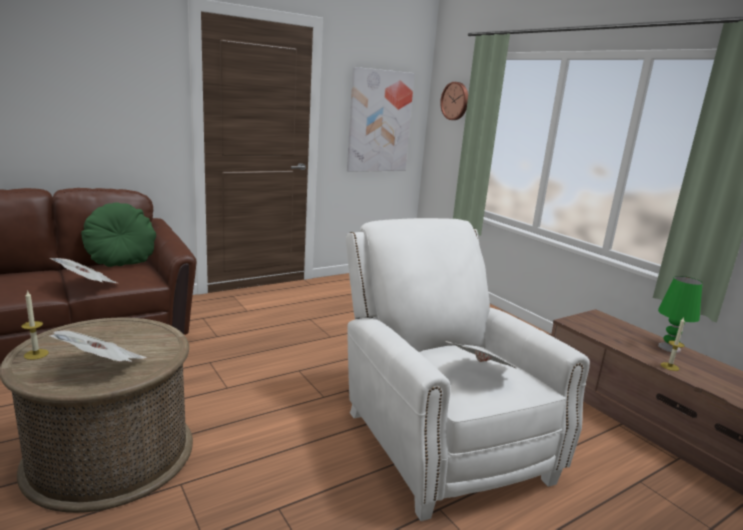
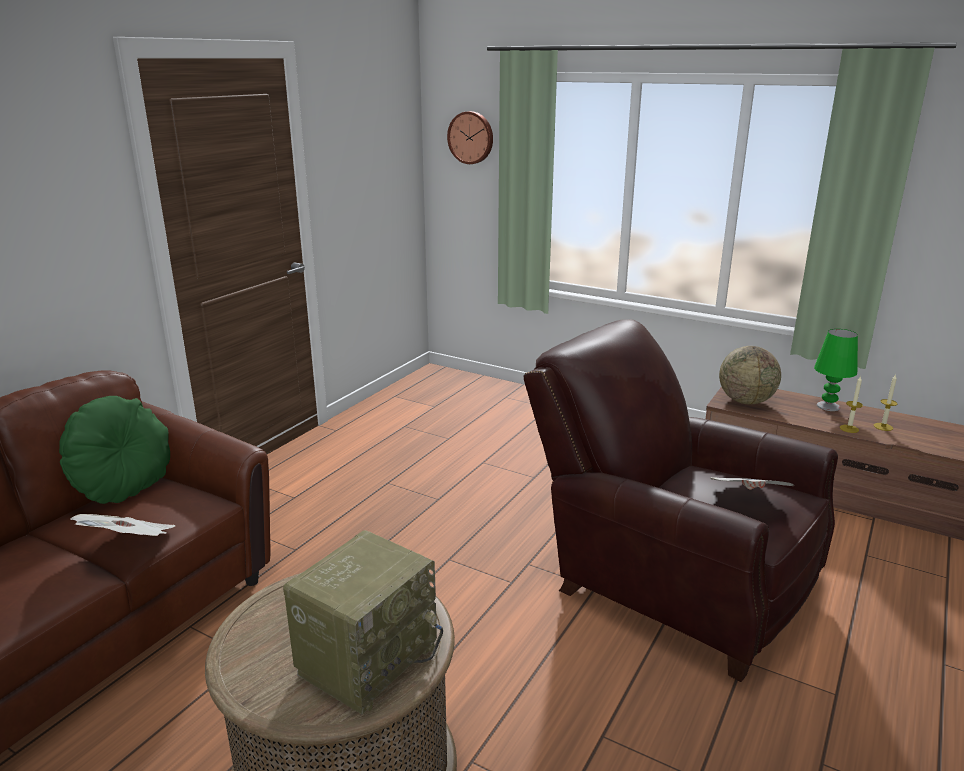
camera: 25 degrees left, 5 degrees up
candle [21,290,49,360] -> candle moved to [874,374,897,431]
newspaper [49,330,147,362] -> radio [283,530,443,715]
white armchair [346,218,590,521] -> brown armchair [523,319,838,682]
picture [347,67,415,172] -> none
none -> globe [719,346,781,405]

